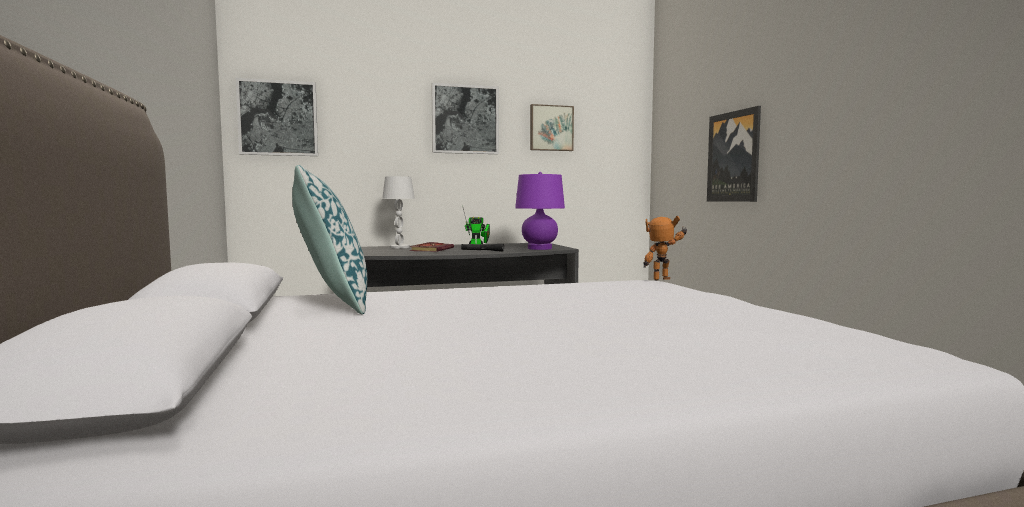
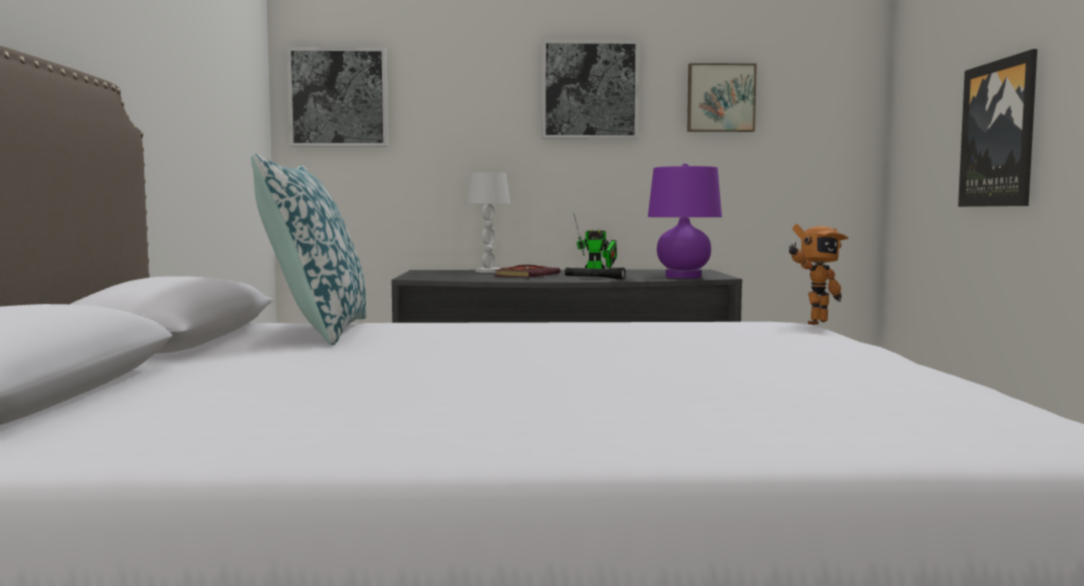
camera: 15 degrees right, 0 degrees up
toy robot [643,216,687,280] -> toy robot turned 150 degrees clockwise [789,224,849,325]

